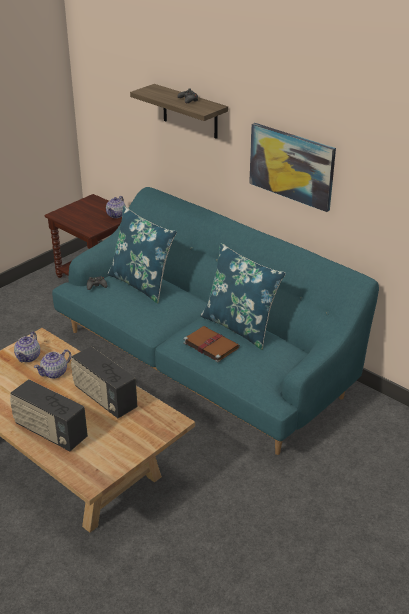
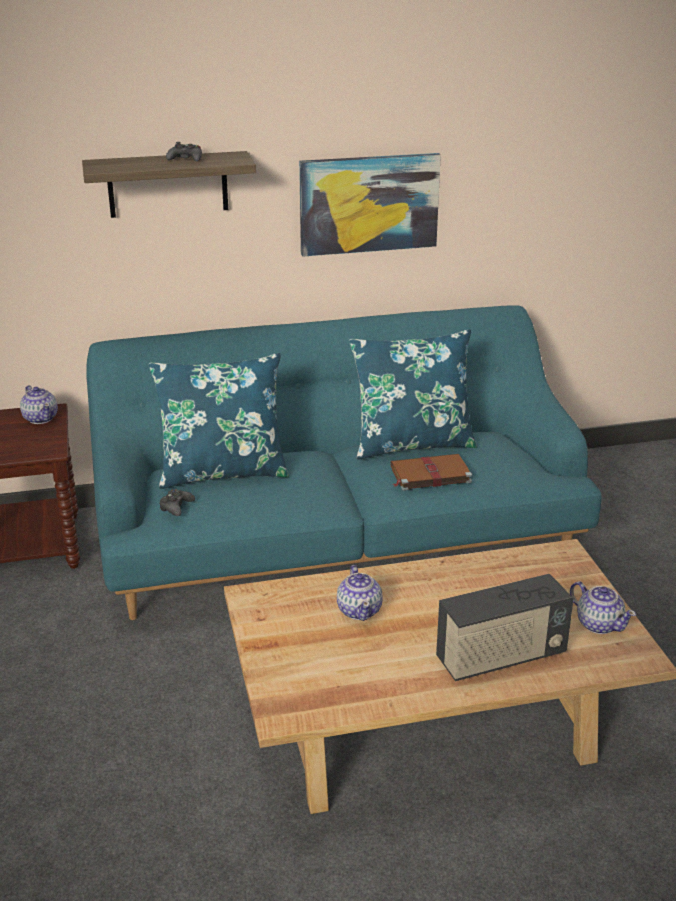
camera: 55 degrees left, 5 degrees down
teapot [14,332,40,362] -> teapot moved to [570,582,636,634]
radio [71,346,138,418] -> none

